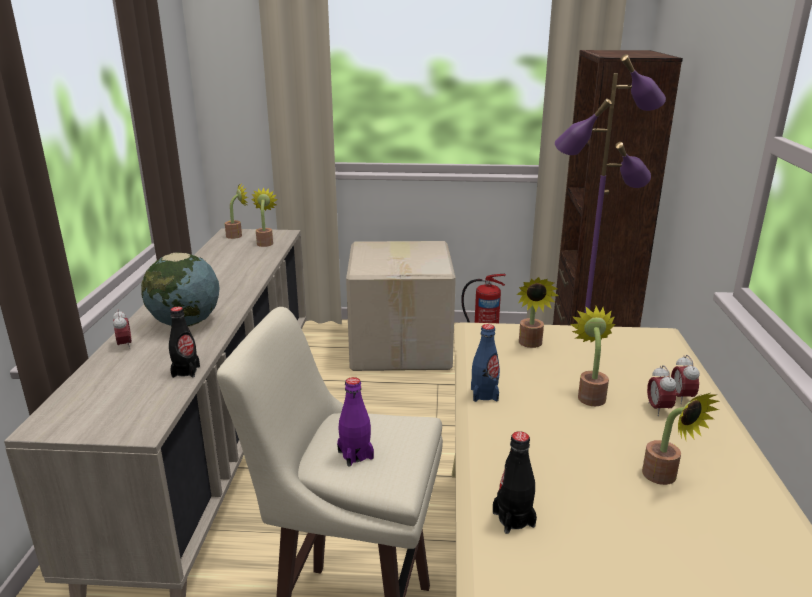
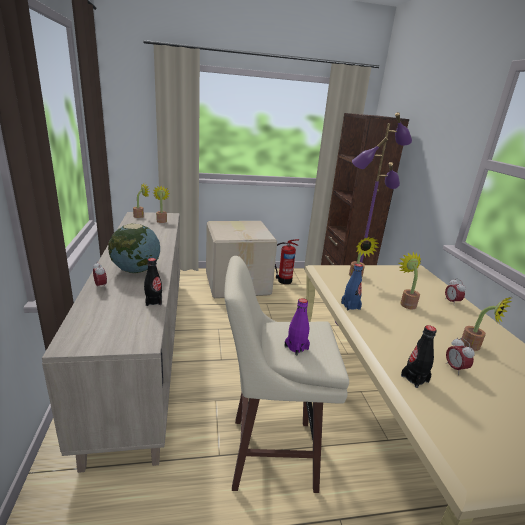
camera: 15 degrees left, 0 degrees up
alarm clock [647,365,676,416] -> alarm clock moved to [446,338,475,375]

